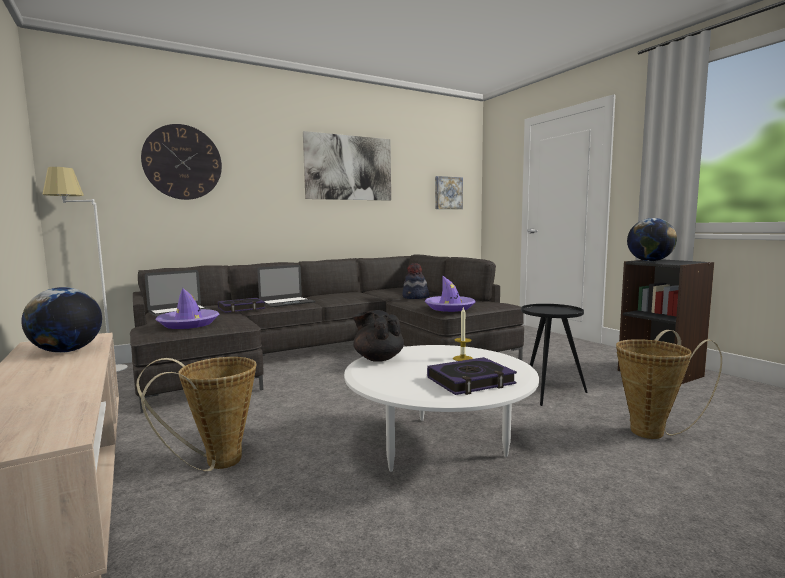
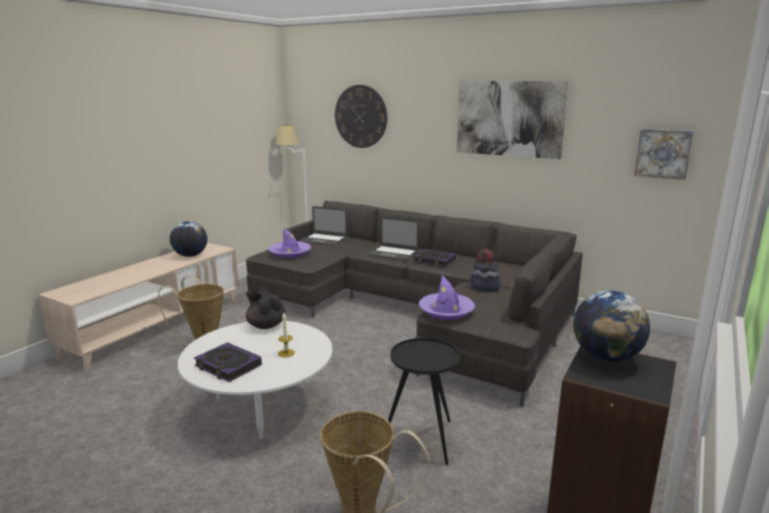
camera: 60 degrees right, 10 degrees up
book [218,298,265,313] -> book moved to [413,249,456,267]
black teapot [353,310,404,362] -> black teapot turned 60 degrees counterclockwise [246,287,286,329]

